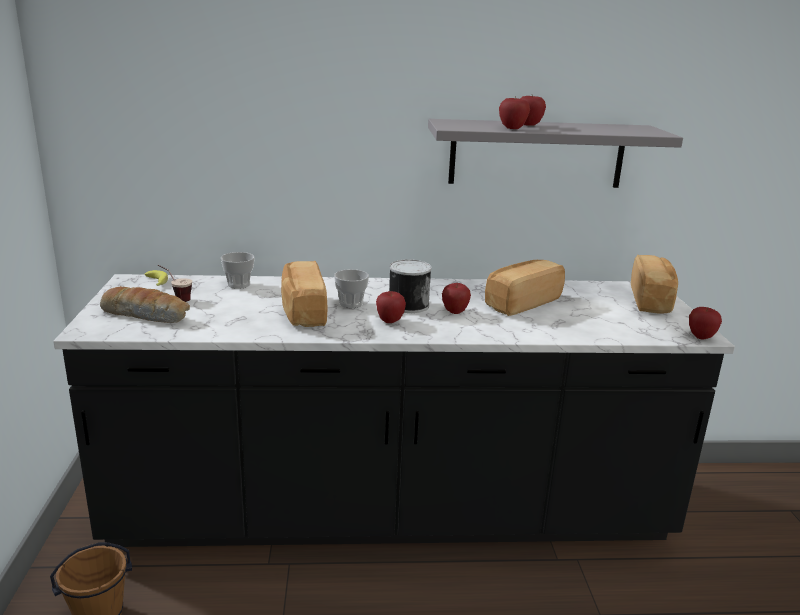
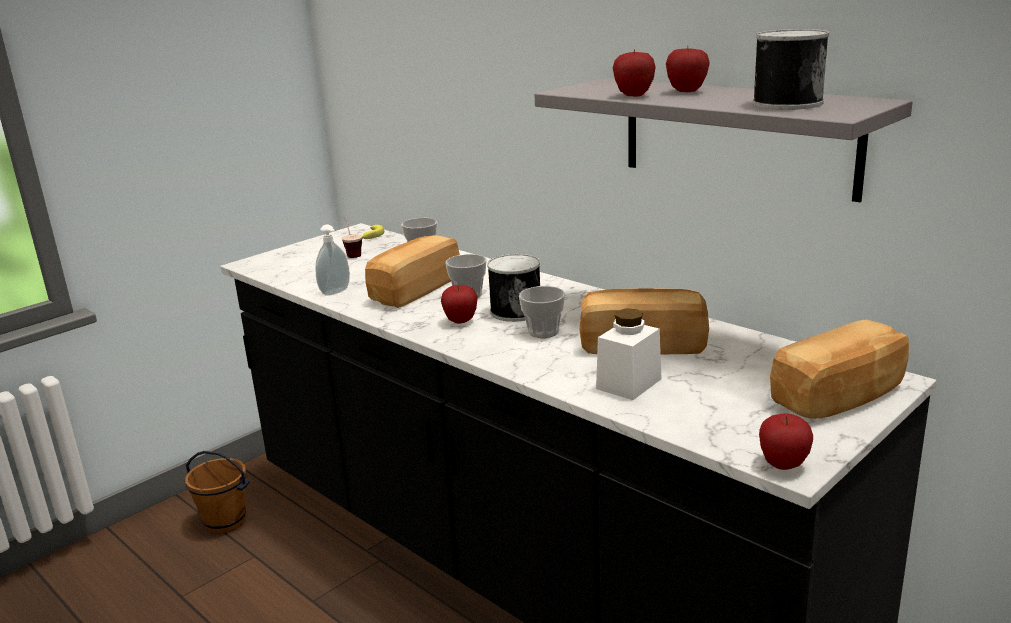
camera: 50 degrees right, 0 degrees up
bread [100,286,190,323] -> none
apple [442,283,471,314] -> cup [519,286,565,338]
none -> soap dispenser [315,224,350,296]
none -> white jar [596,309,662,400]
none -> can [753,29,829,110]

